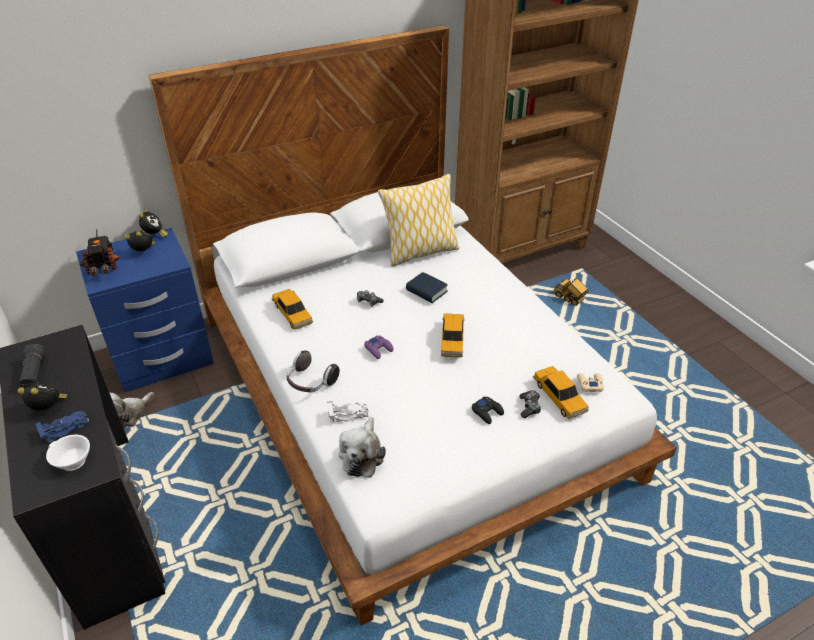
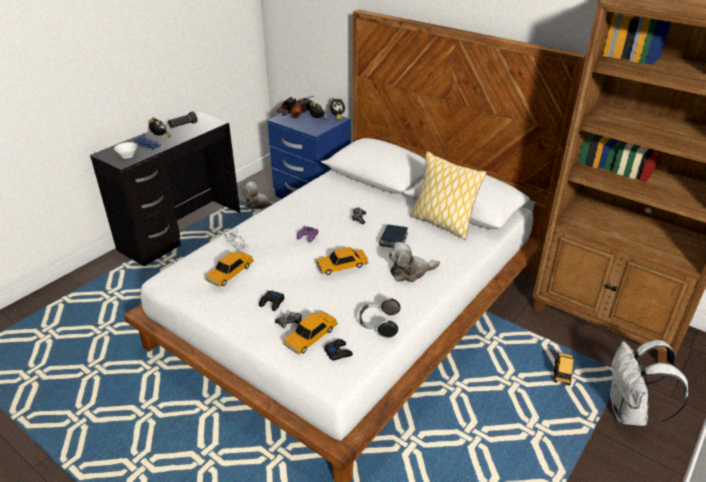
camera: 65 degrees right, 5 degrees down
toy car [271,289,313,330] -> toy car moved to [205,251,254,287]
headphones [286,351,340,392] -> headphones moved to [359,297,400,338]
plush toy [338,417,386,478] -> plush toy moved to [389,242,440,282]
beige game controller [577,373,604,392] -> black game controller [324,339,353,360]
none -> white backpack [610,340,688,426]

